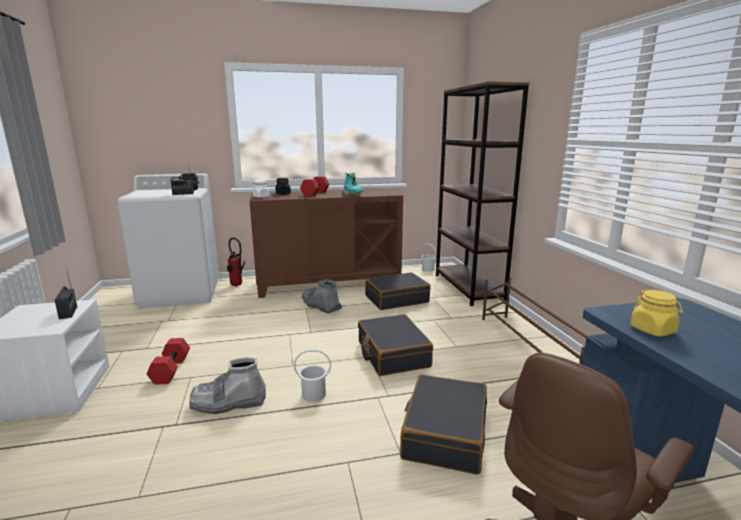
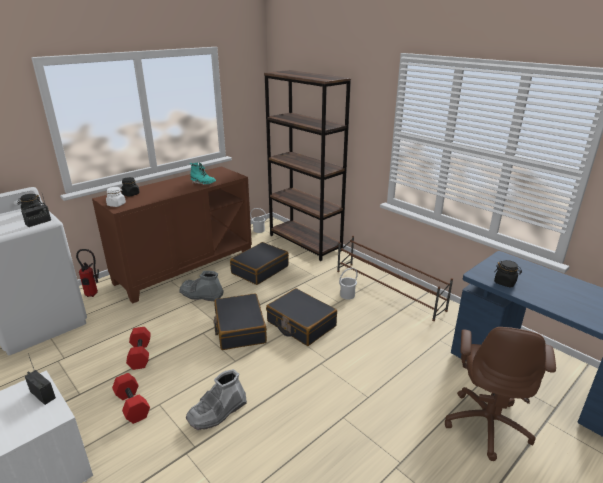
camera: 30 degrees left, 10 degrees up
white bucket [294,349,331,402] -> white bucket moved to [339,268,358,299]
red dumbbell [300,176,329,196] -> red dumbbell moved to [126,327,151,370]
black suitcase [400,375,487,475] -> black suitcase moved to [214,293,267,350]
yellow jar [630,290,683,337] -> black jar [494,260,522,287]

